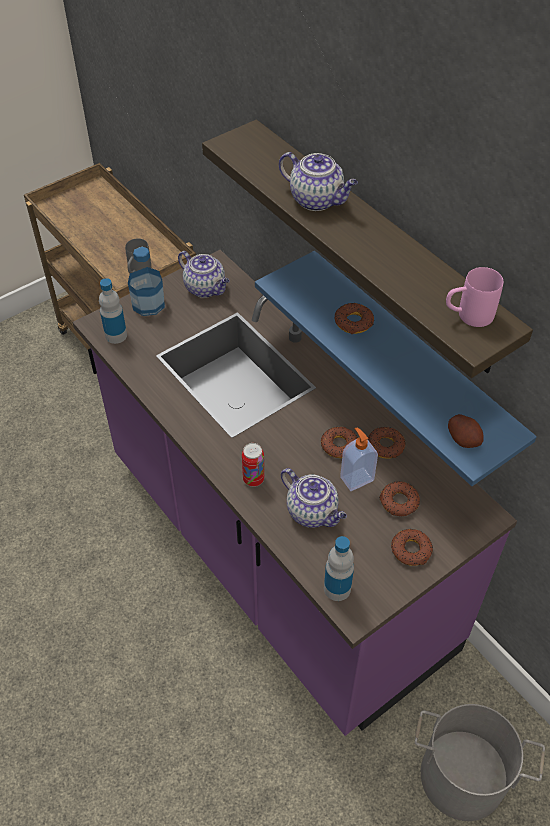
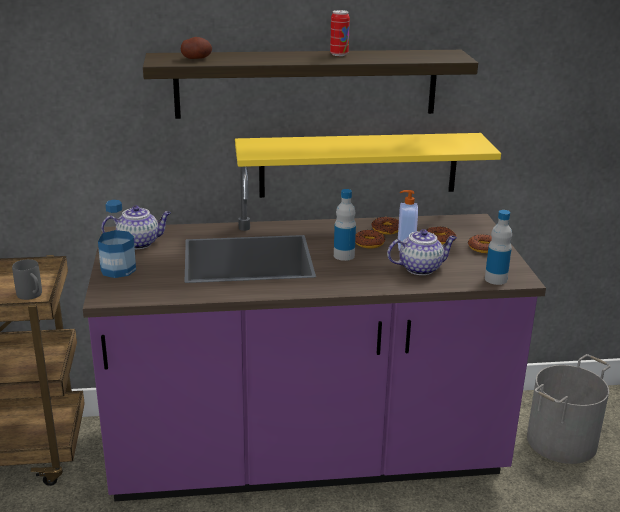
camera: 60 degrees left, 25 degrees down
bottle [99,278,127,344] -> bottle moved to [334,189,356,261]
can [242,443,264,487] -> can moved to [330,10,350,56]
blue shelf [255,251,537,486] -> yellow shelf [235,133,501,198]
teapot [279,152,358,211] -> none
donut [335,303,374,334] -> none
pink mug [446,267,503,327] -> none
potato [448,414,484,448] -> potato moved to [181,37,212,59]

